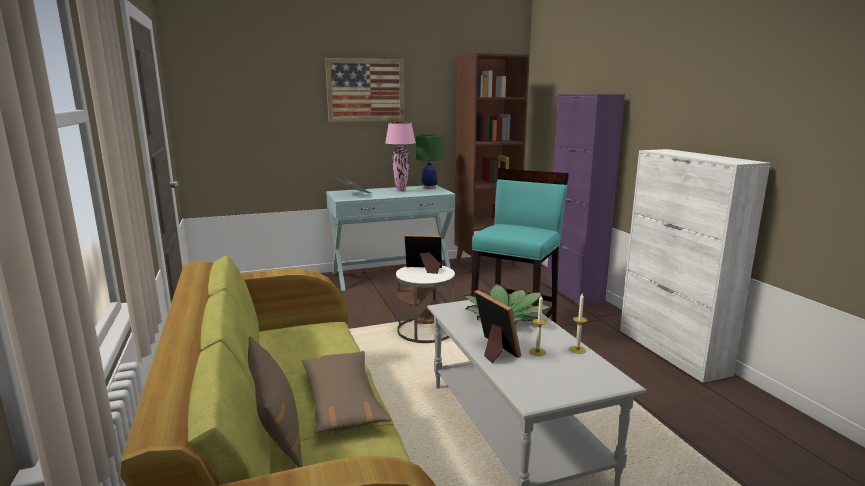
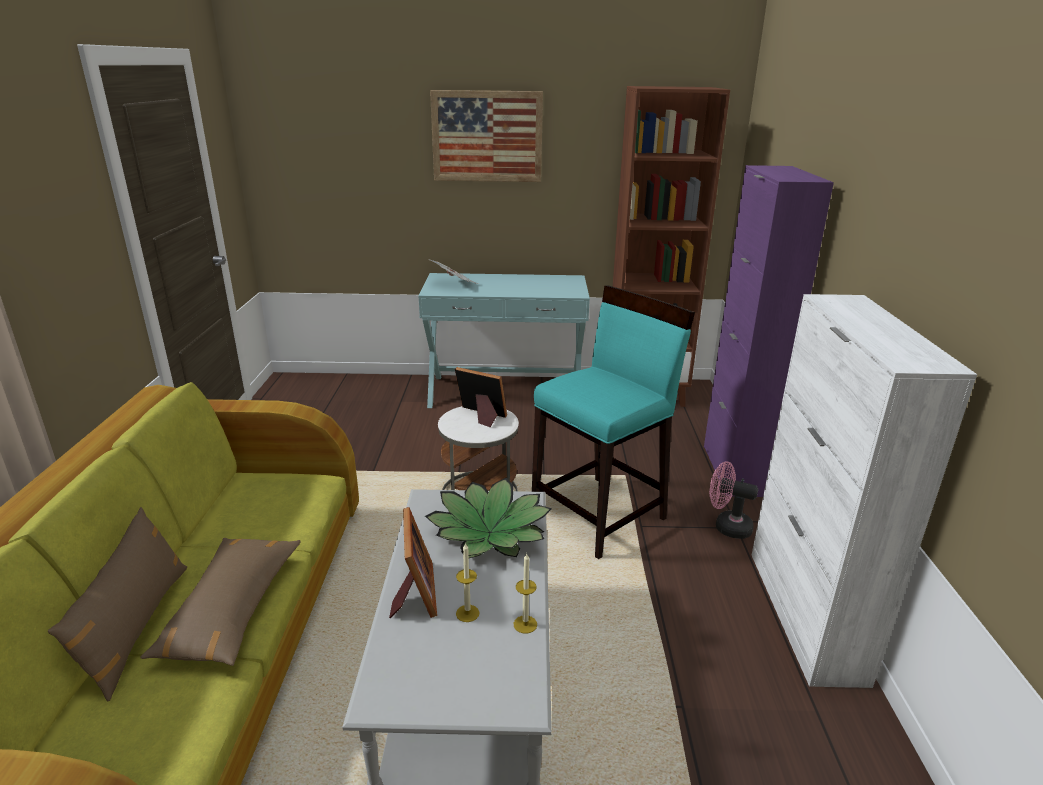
camera: 20 degrees right, 10 degrees up
pink table lamp [385,122,416,191] -> none
green table lamp [416,133,443,189] -> none
none -> pink fan [710,461,758,539]

